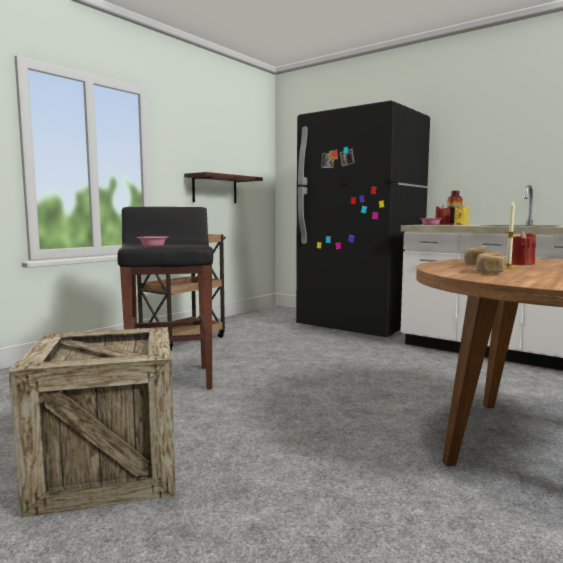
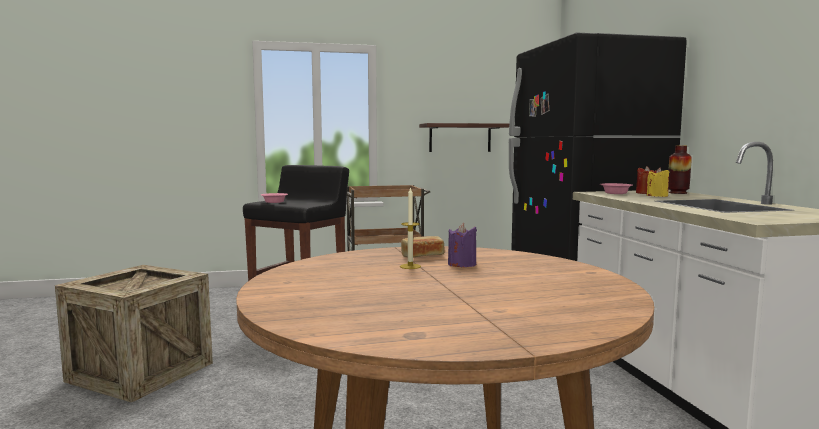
camera: 40 degrees right, 0 degrees up
bread [476,252,504,274] -> none
red candle [511,231,536,265] -> purple candle [448,223,477,267]

